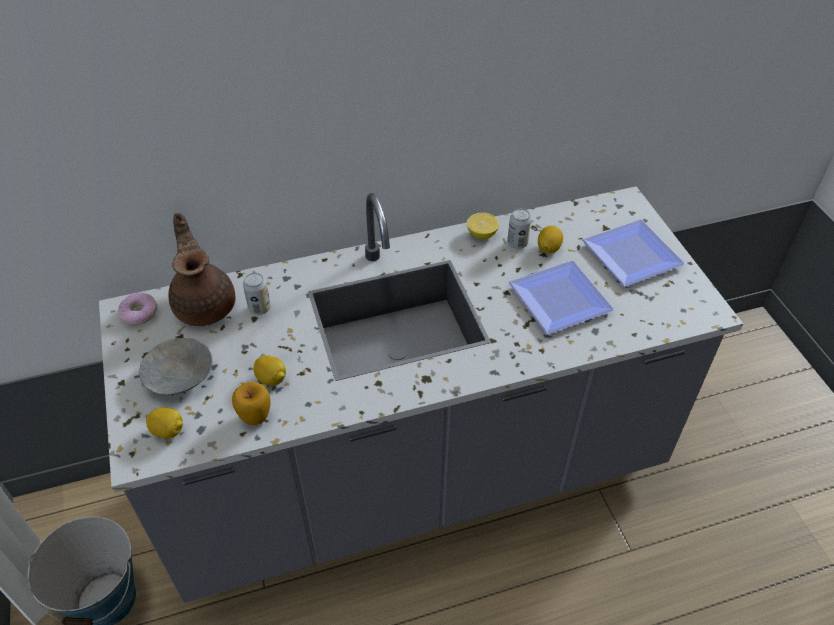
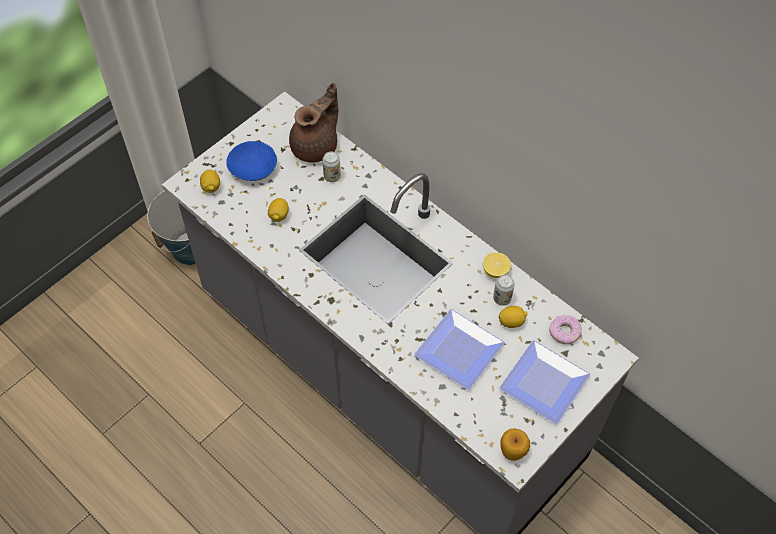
camera: 60 degrees right, 10 degrees up
donut [118,293,158,325] -> donut moved to [549,315,582,344]
grey bowl [139,338,212,396] -> blue bowl [226,141,277,181]
apple [232,382,271,425] -> apple moved to [500,428,530,461]

